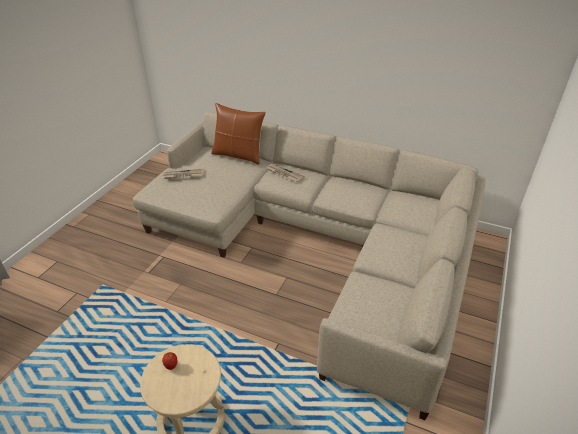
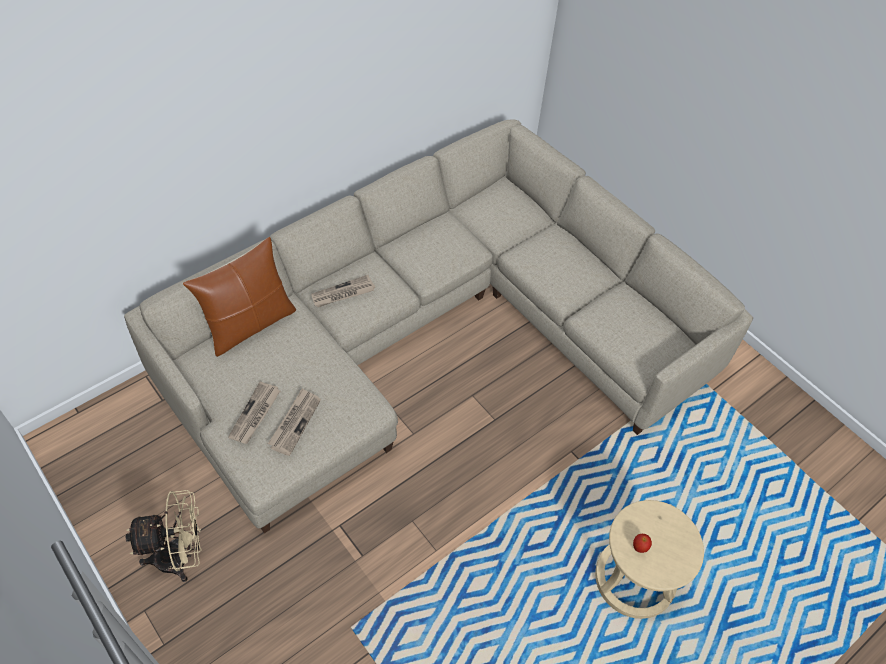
camera: 65 degrees left, 15 degrees up
none -> beige fan [126,490,202,582]
none -> newspaper [268,388,321,456]

